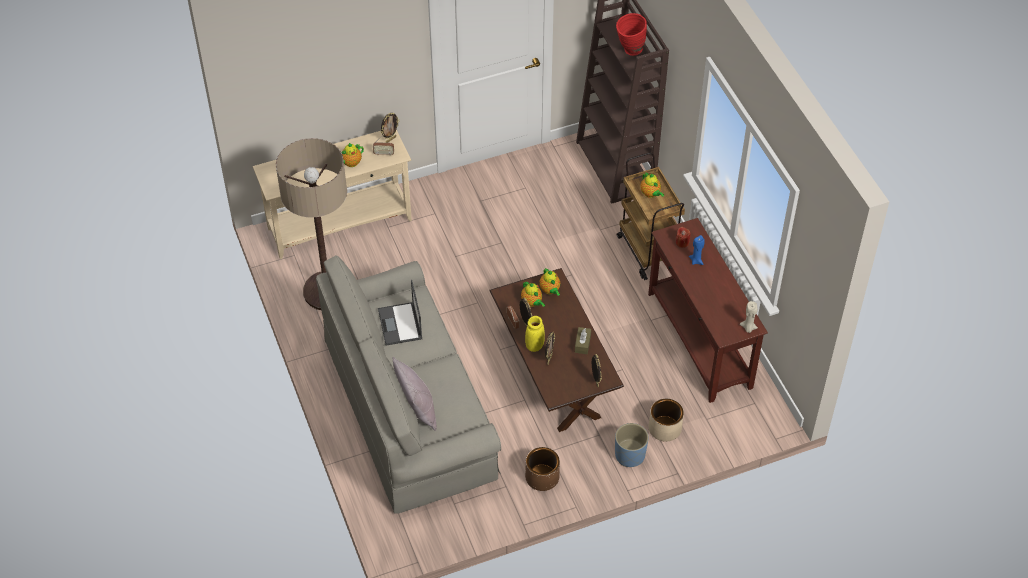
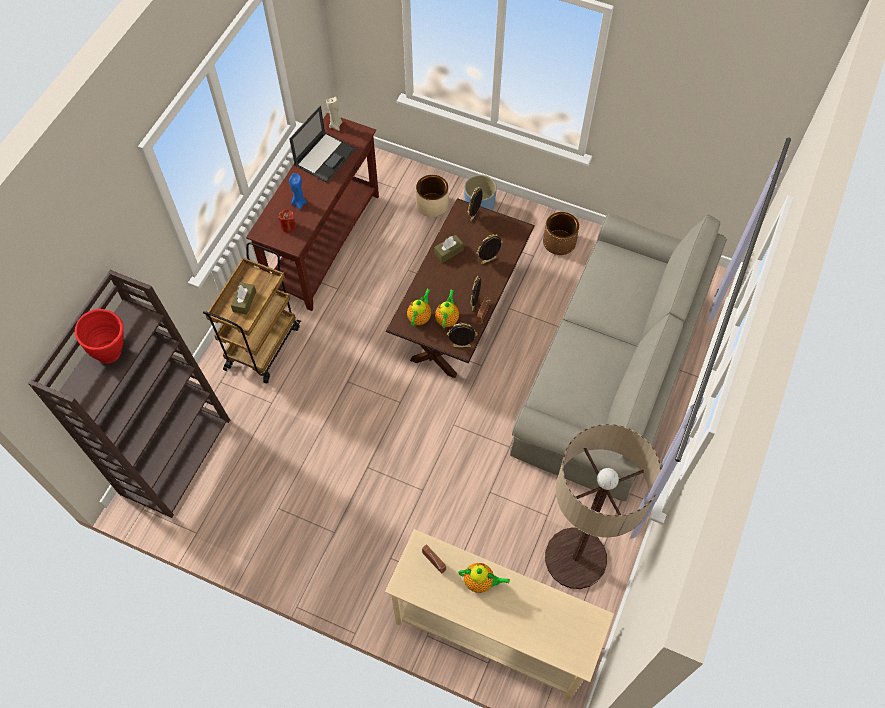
camera: 135 degrees left, 10 degrees up
laptop [378,280,422,346] -> laptop moved to [289,106,356,182]
picture frame [381,113,400,143] -> picture frame moved to [447,323,477,347]
purple pillow [393,357,437,431] -> none
yellow vase [525,316,545,352] -> none
teapot [640,173,664,198] -> brown tissue box [231,282,256,315]

